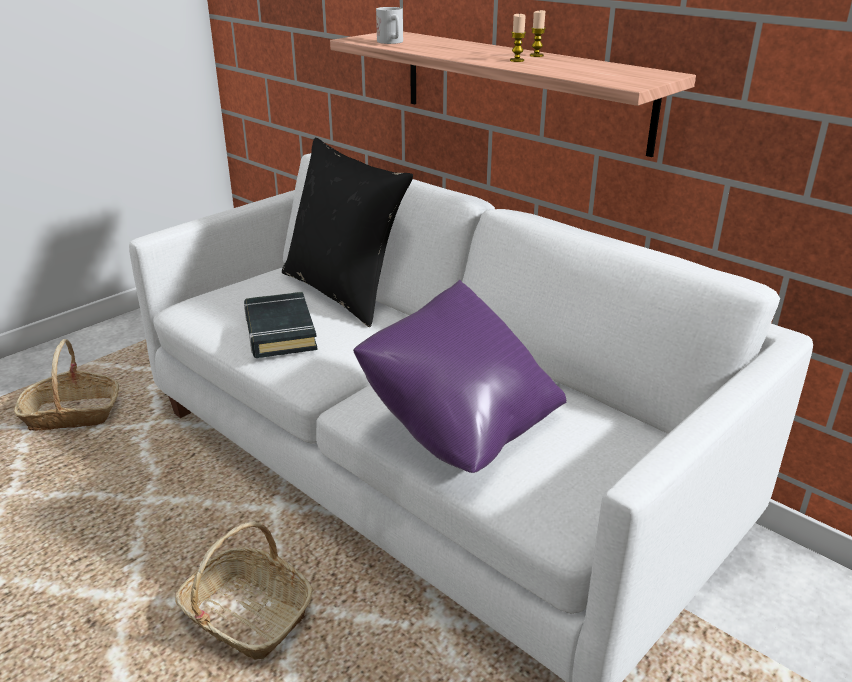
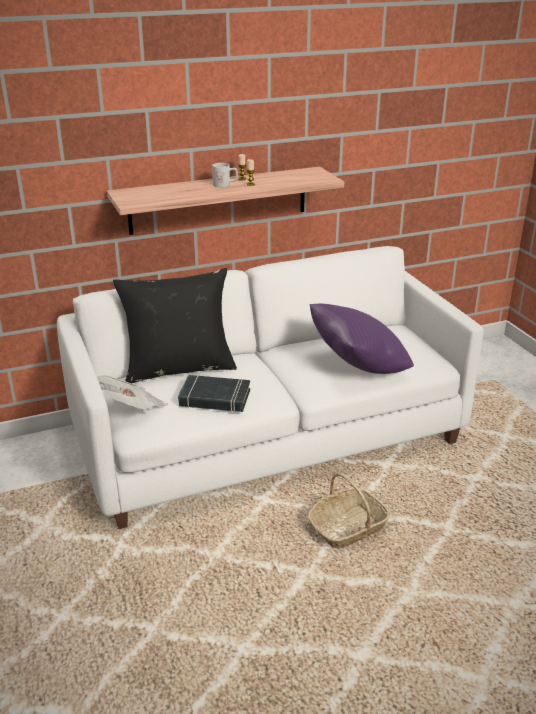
camera: 65 degrees left, 0 degrees up
basket [14,339,119,431] -> none
white mug [376,7,403,44] -> white mug moved to [212,163,238,187]
none -> newspaper [97,375,168,410]

